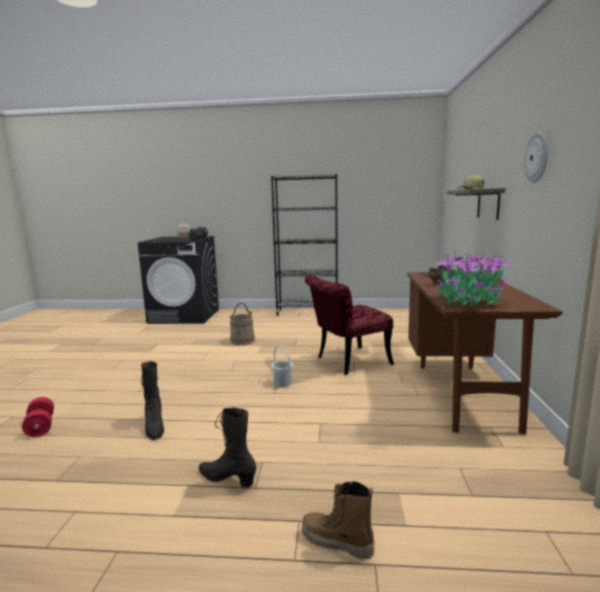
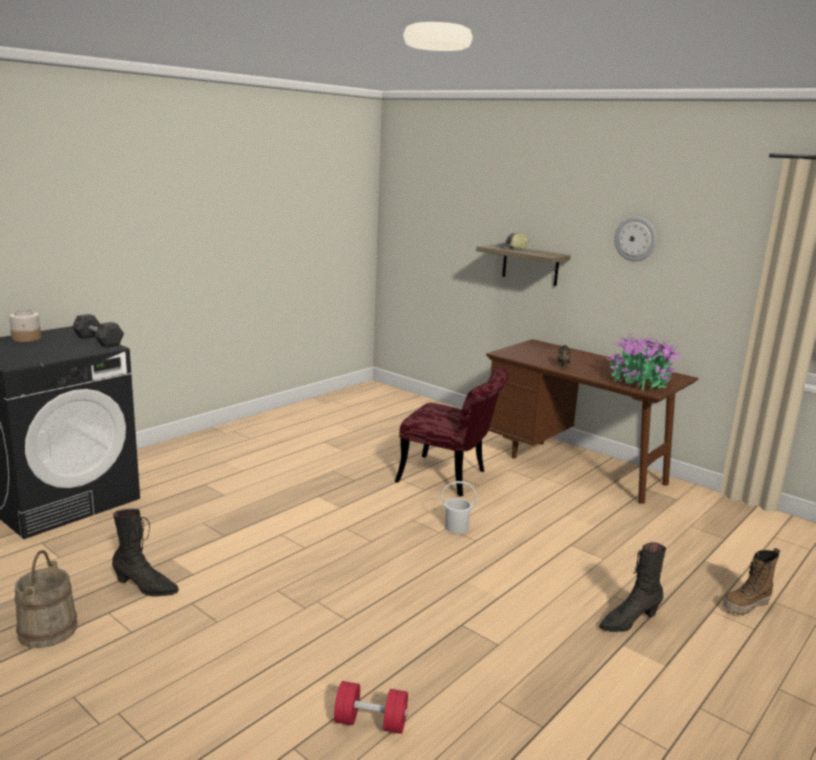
camera: 55 degrees left, 5 degrees up
black boot [141,361,164,440] -> black boot moved to [112,509,179,597]
beige bucket [230,303,255,345] -> beige bucket moved to [15,550,77,648]
black bookcase [271,174,338,316] -> none
red chair [305,275,394,375] -> red chair turned 75 degrees counterclockwise [395,368,508,496]

